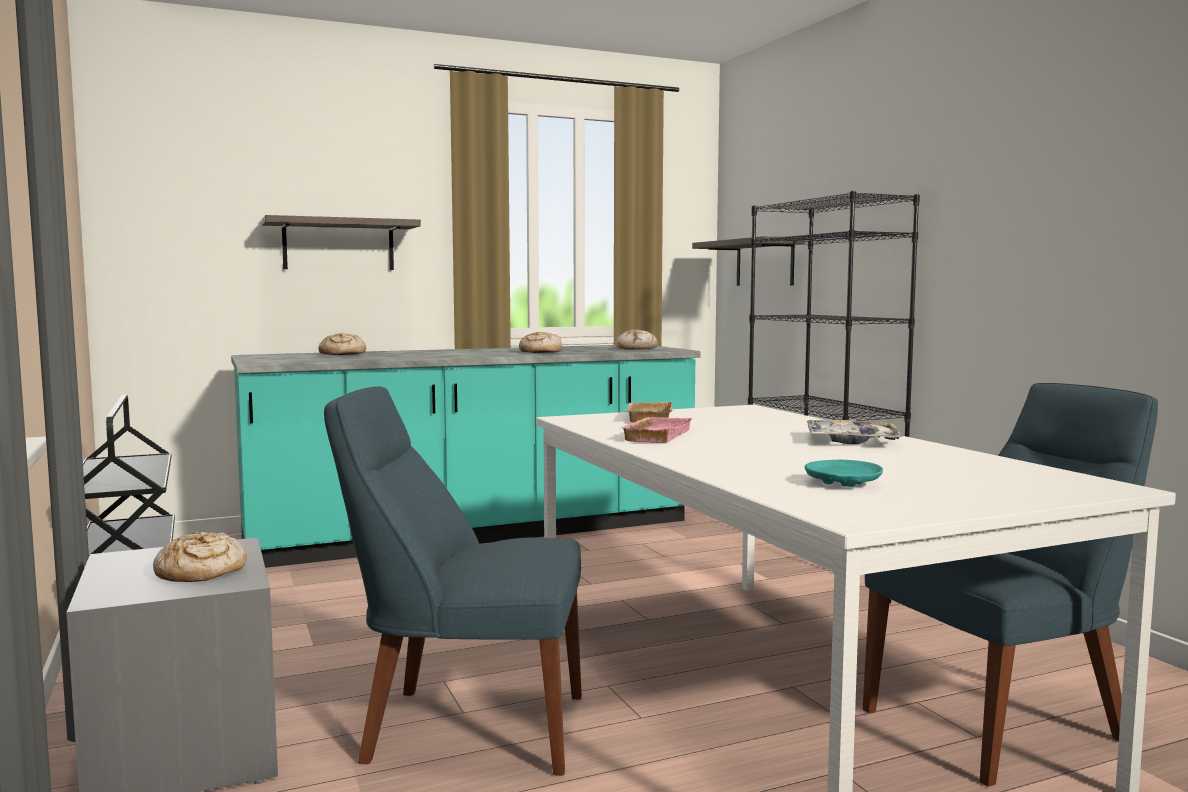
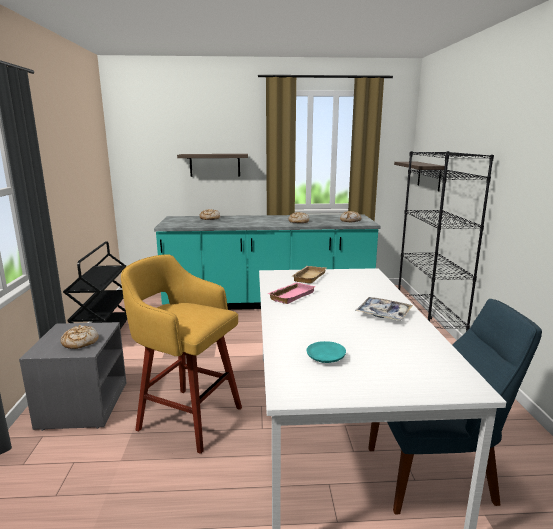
camera: 20 degrees right, 10 degrees up
blue chair [324,387,582,776] -> yellow stool [121,254,242,454]

